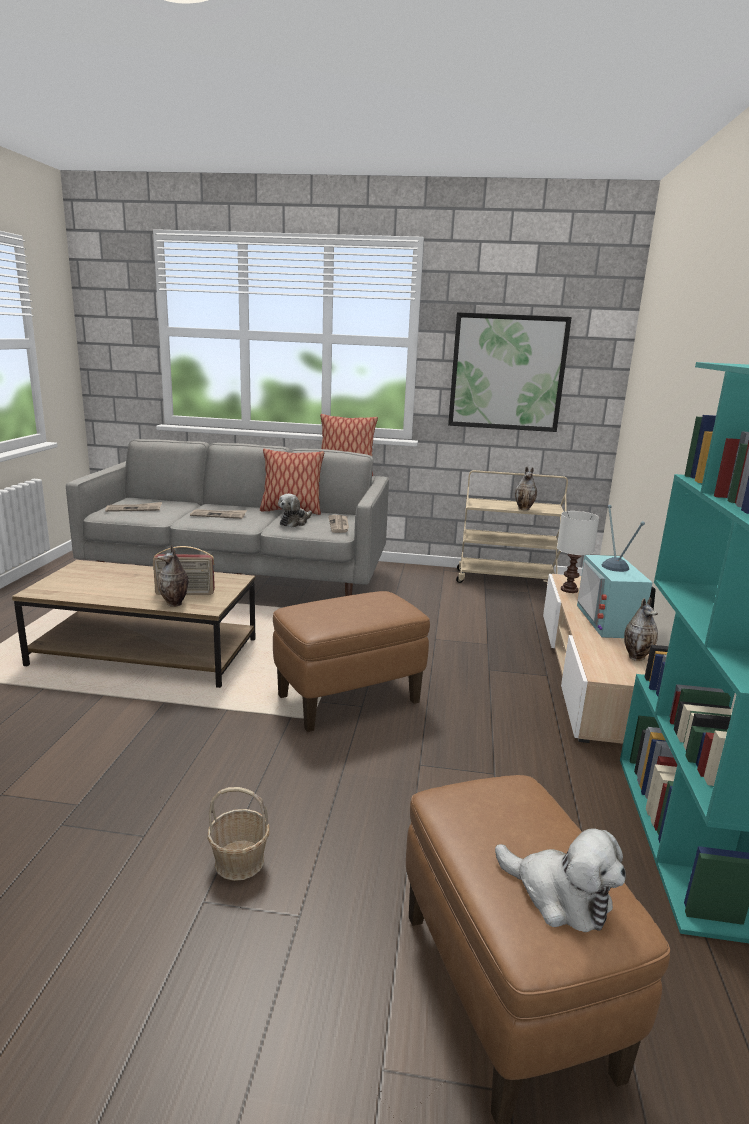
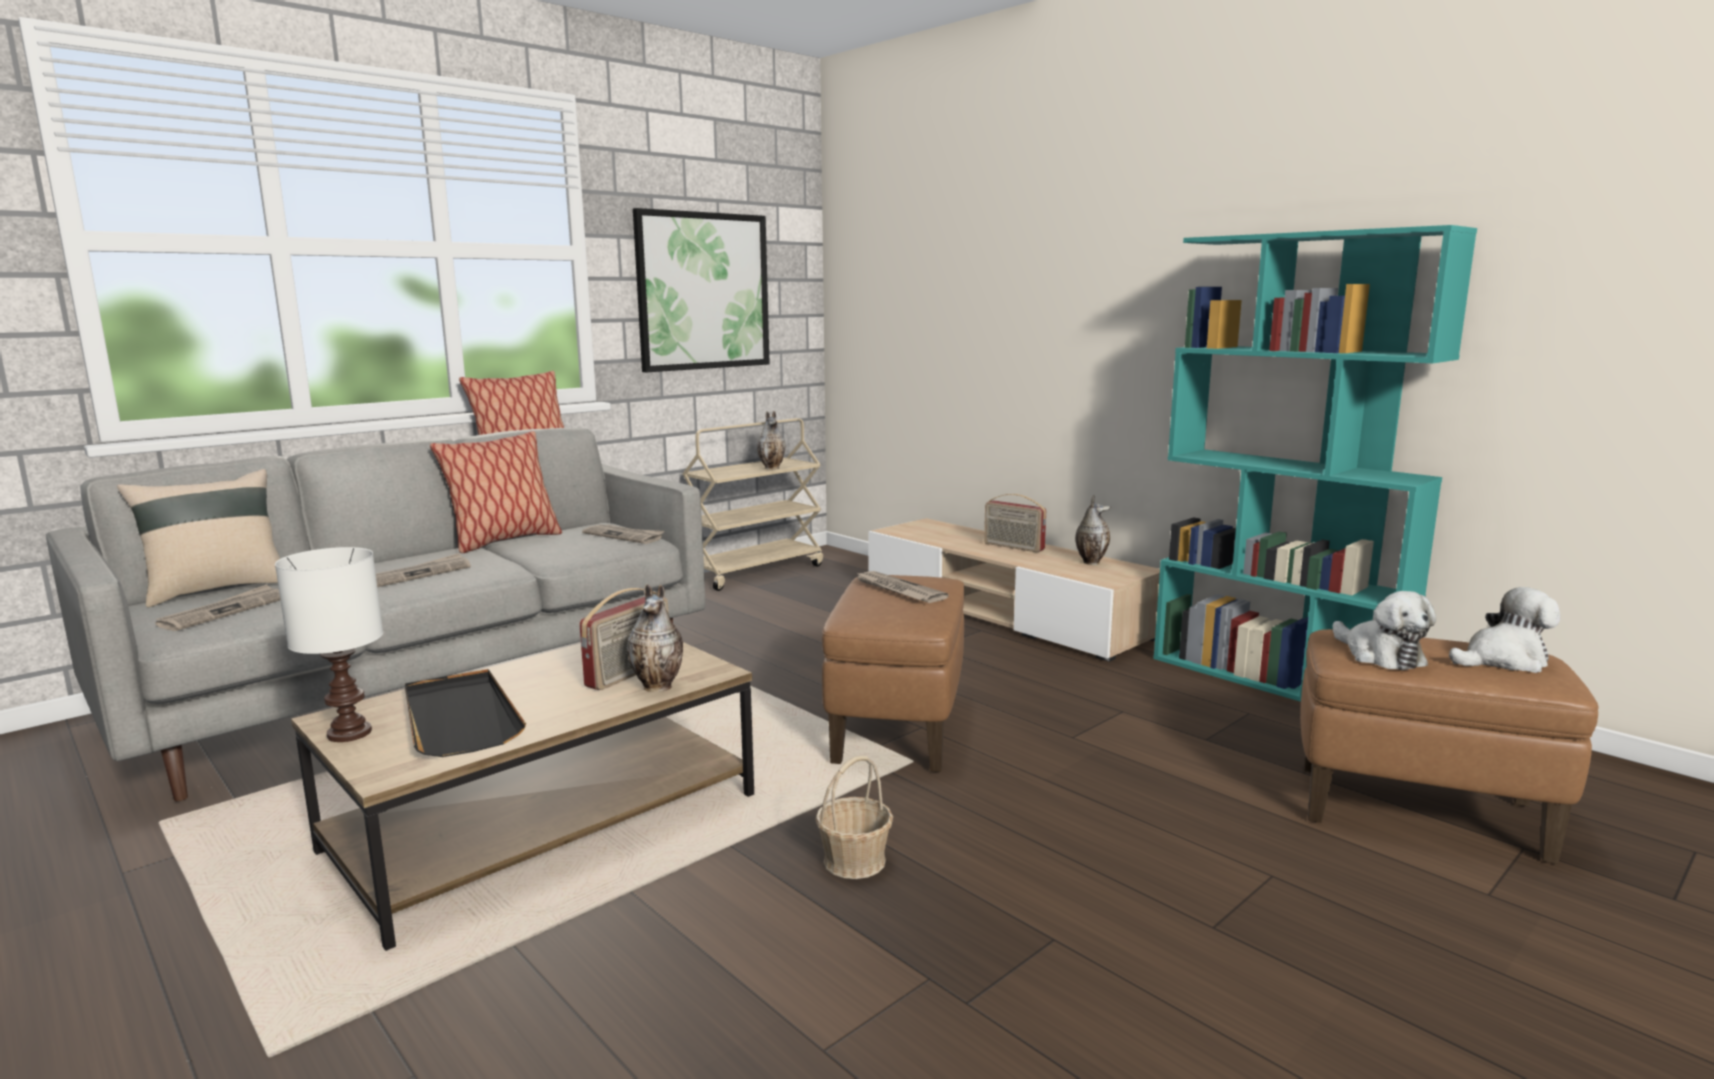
camera: 50 degrees left, 5 degrees down
basket [207,787,270,881] -> basket moved to [815,756,893,879]
plush toy [278,494,312,527] -> plush toy moved to [1333,591,1436,670]
white table lamp [557,511,599,593] -> white table lamp moved to [275,547,383,742]
television [577,505,656,638] -> radio [984,494,1046,552]
none -> beige pillow [117,469,280,608]
none -> black tray [405,669,526,757]
none -> newspaper [856,571,949,603]

